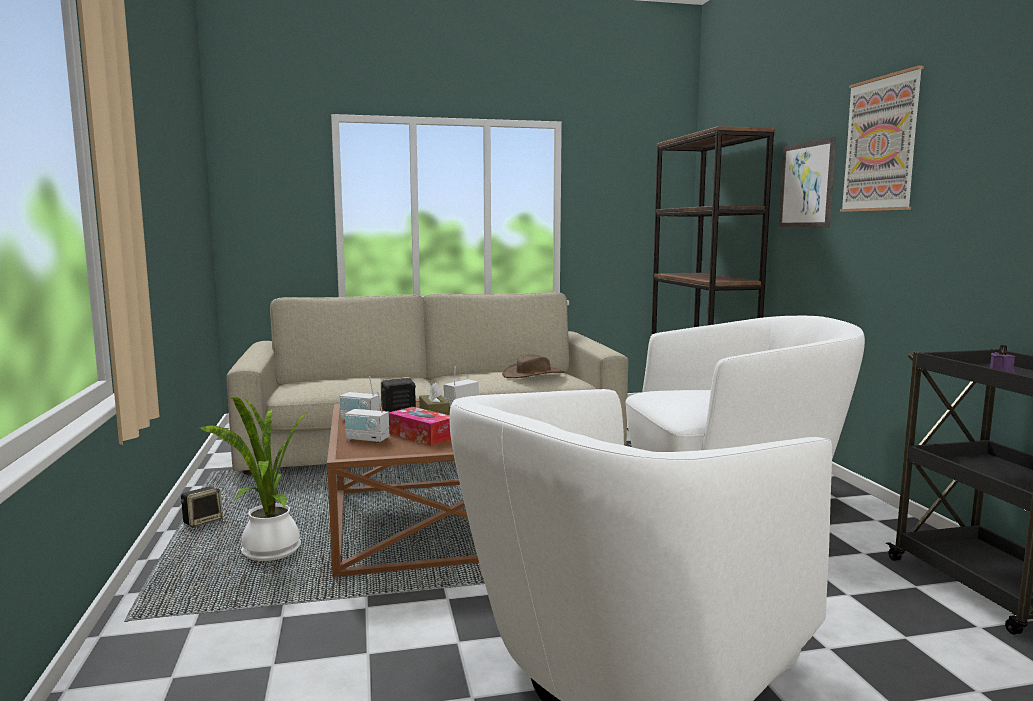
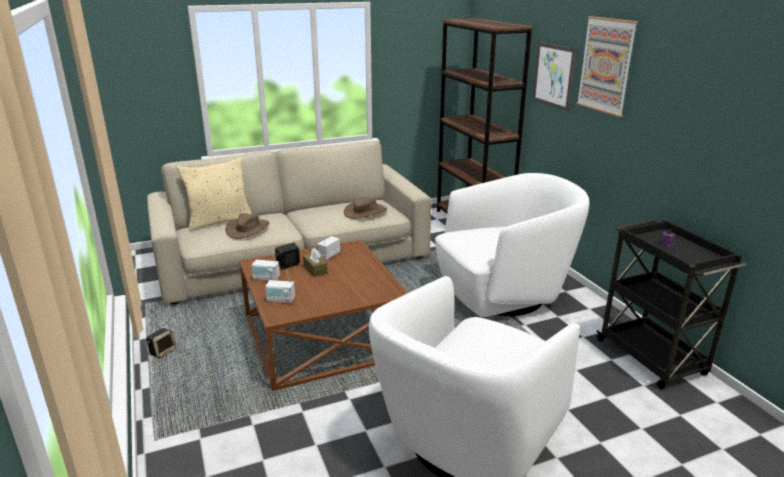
camera: 10 degrees left, 15 degrees up
potted plant [200,397,308,561] -> none
tissue box [389,407,451,446] -> none
none -> beige pillow [177,157,252,231]
none -> brown hat [225,213,269,239]

